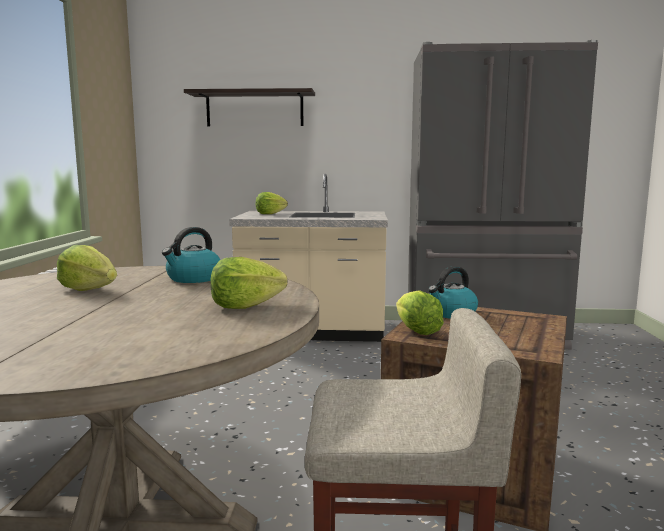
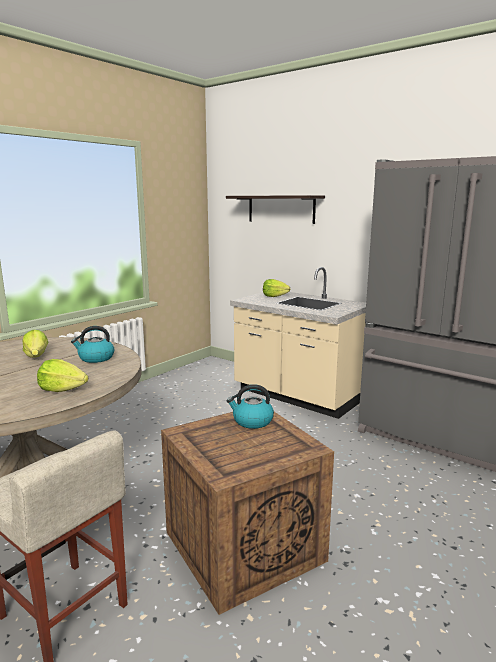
camera: 35 degrees right, 5 degrees up
lettuce [396,290,444,335] -> none

